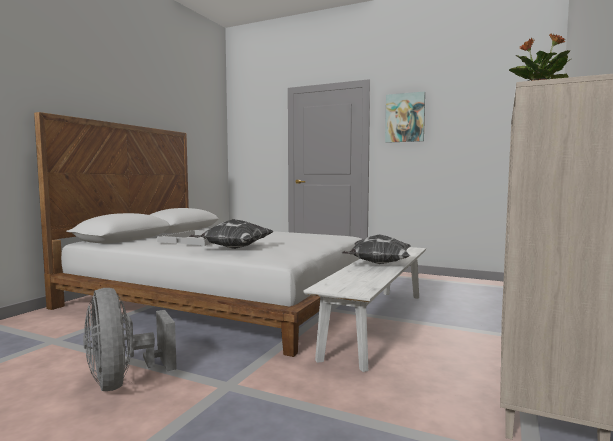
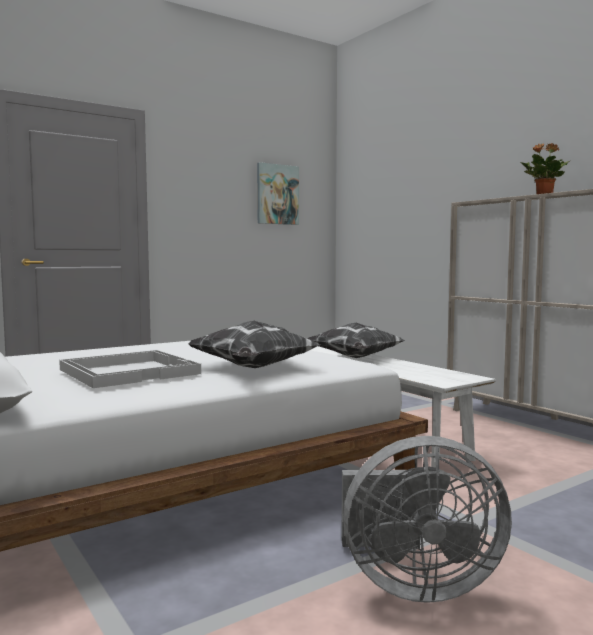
camera: 60 degrees left, 0 degrees up
picture [385,91,425,143] -> picture moved to [257,162,299,225]

